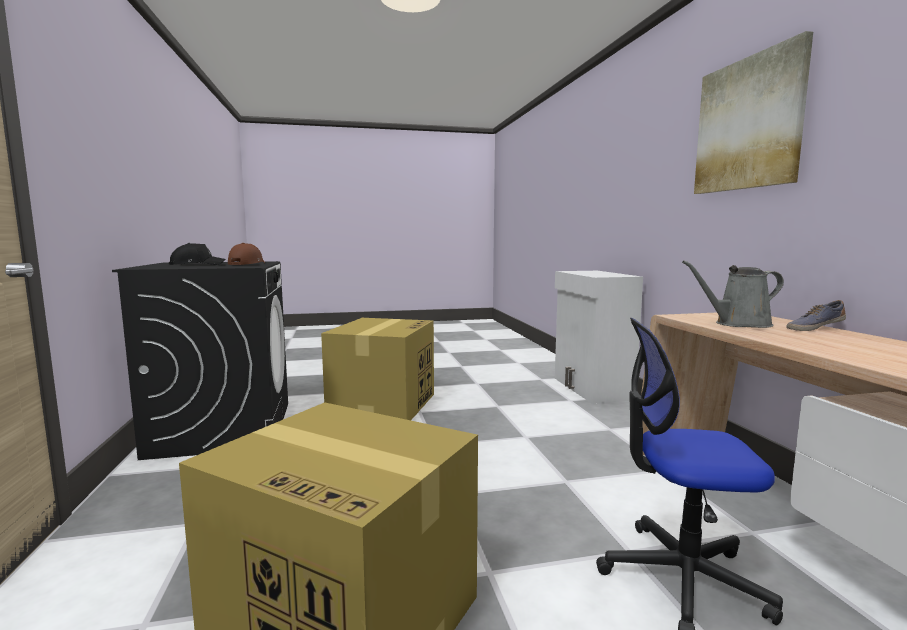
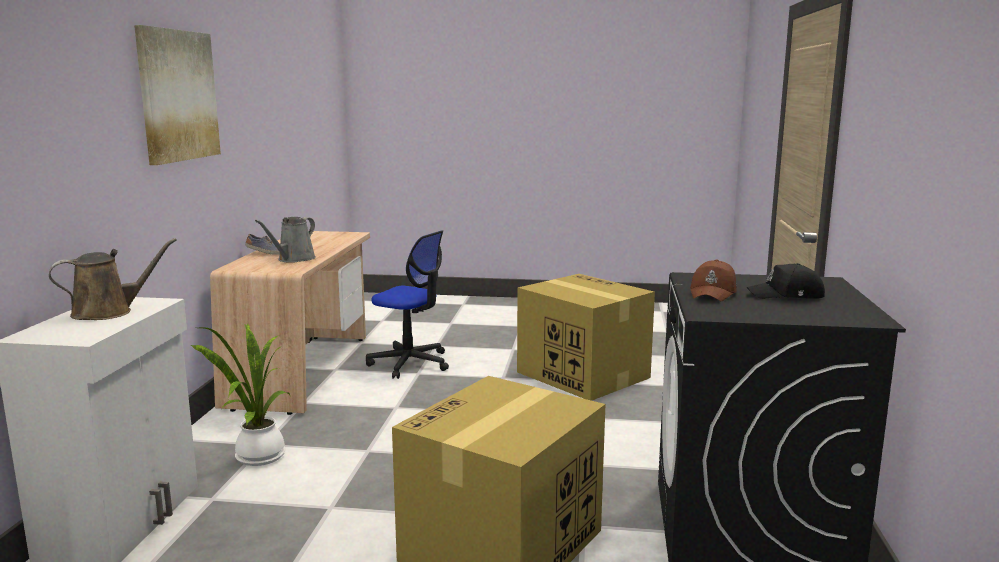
camera: 160 degrees left, 5 degrees up
grey watering can [682,260,784,328] -> grey watering can turned 105 degrees clockwise [255,217,316,263]
none -> brown watering can [49,238,177,320]
none -> potted plant [191,323,291,466]

